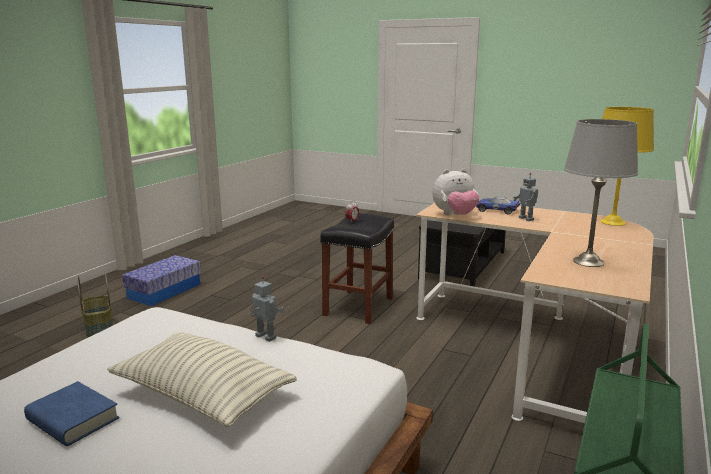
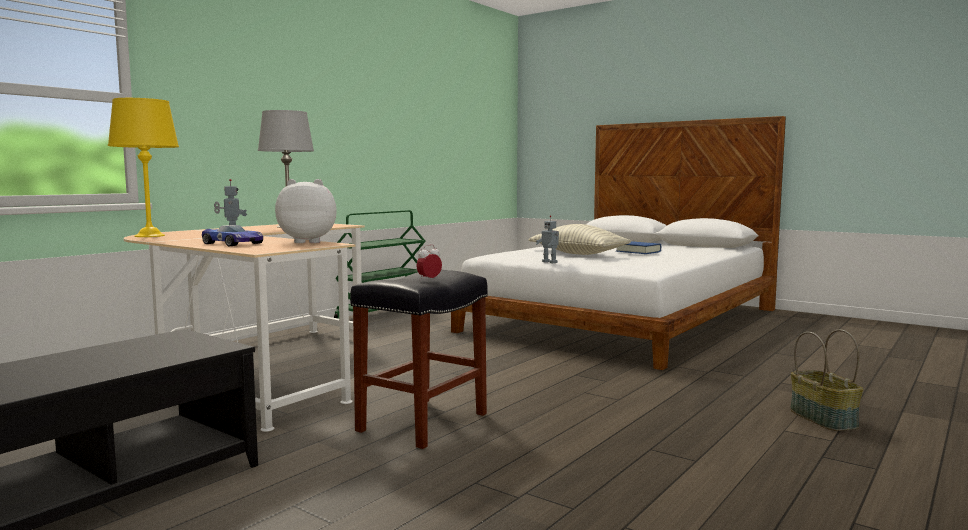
camera: 170 degrees left, 10 degrees down
storage box [122,255,201,306] -> none

